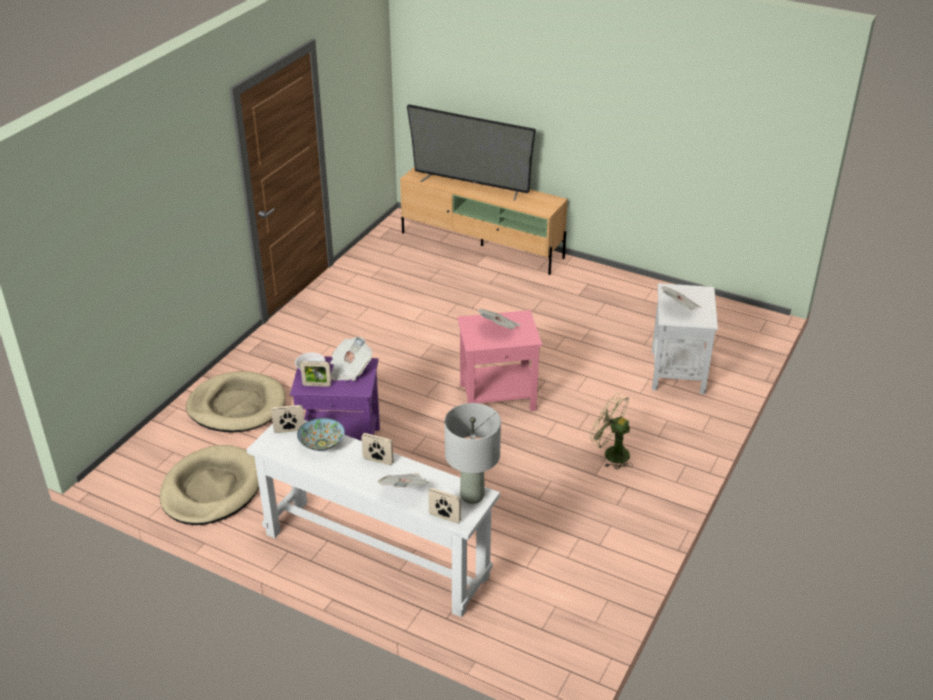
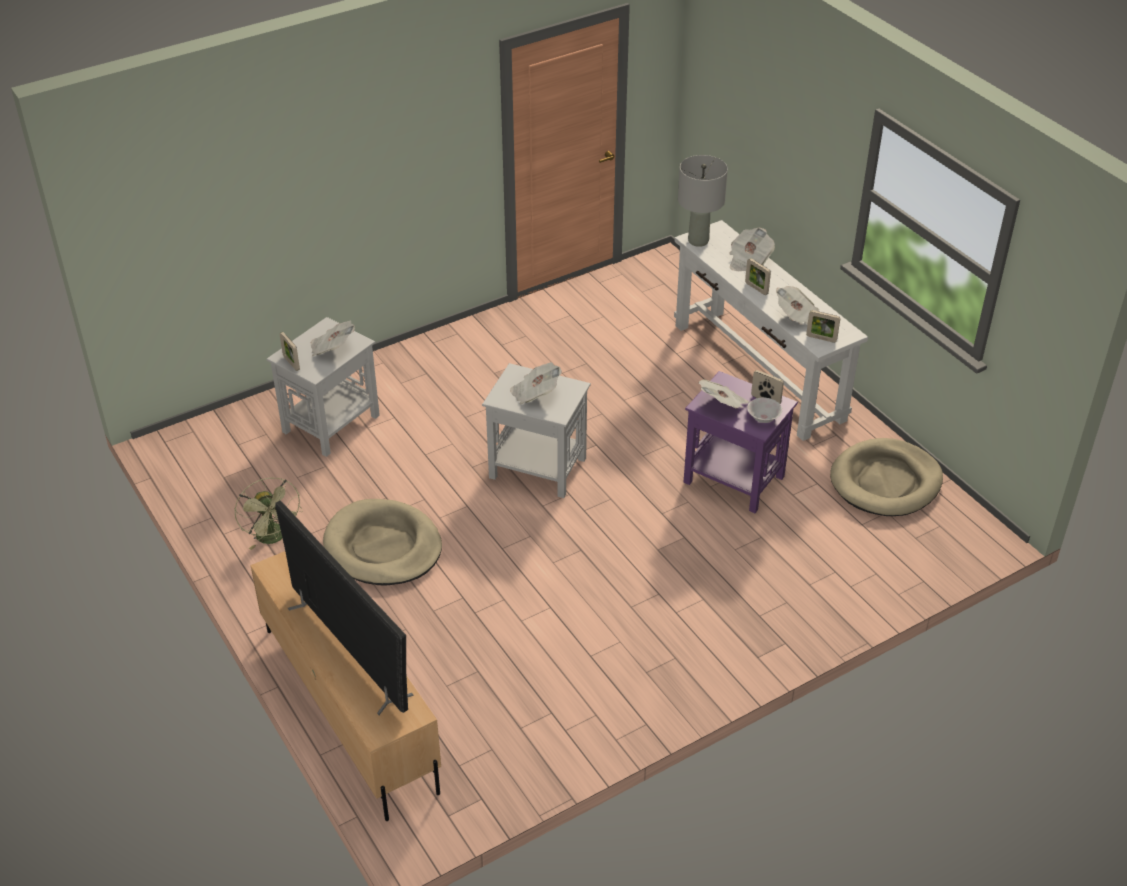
camera: 150 degrees left, 5 degrees up
beige dog bed [186,371,286,433] -> beige dog bed moved to [323,499,442,585]
bowl [297,418,345,451] -> newspaper [776,286,819,325]
picture frame [428,488,461,523] -> picture frame moved to [279,332,300,371]
pink side table [457,310,542,411] -> white side table [482,363,591,498]
green fan [590,393,633,470] -> green fan moved to [235,477,303,550]

